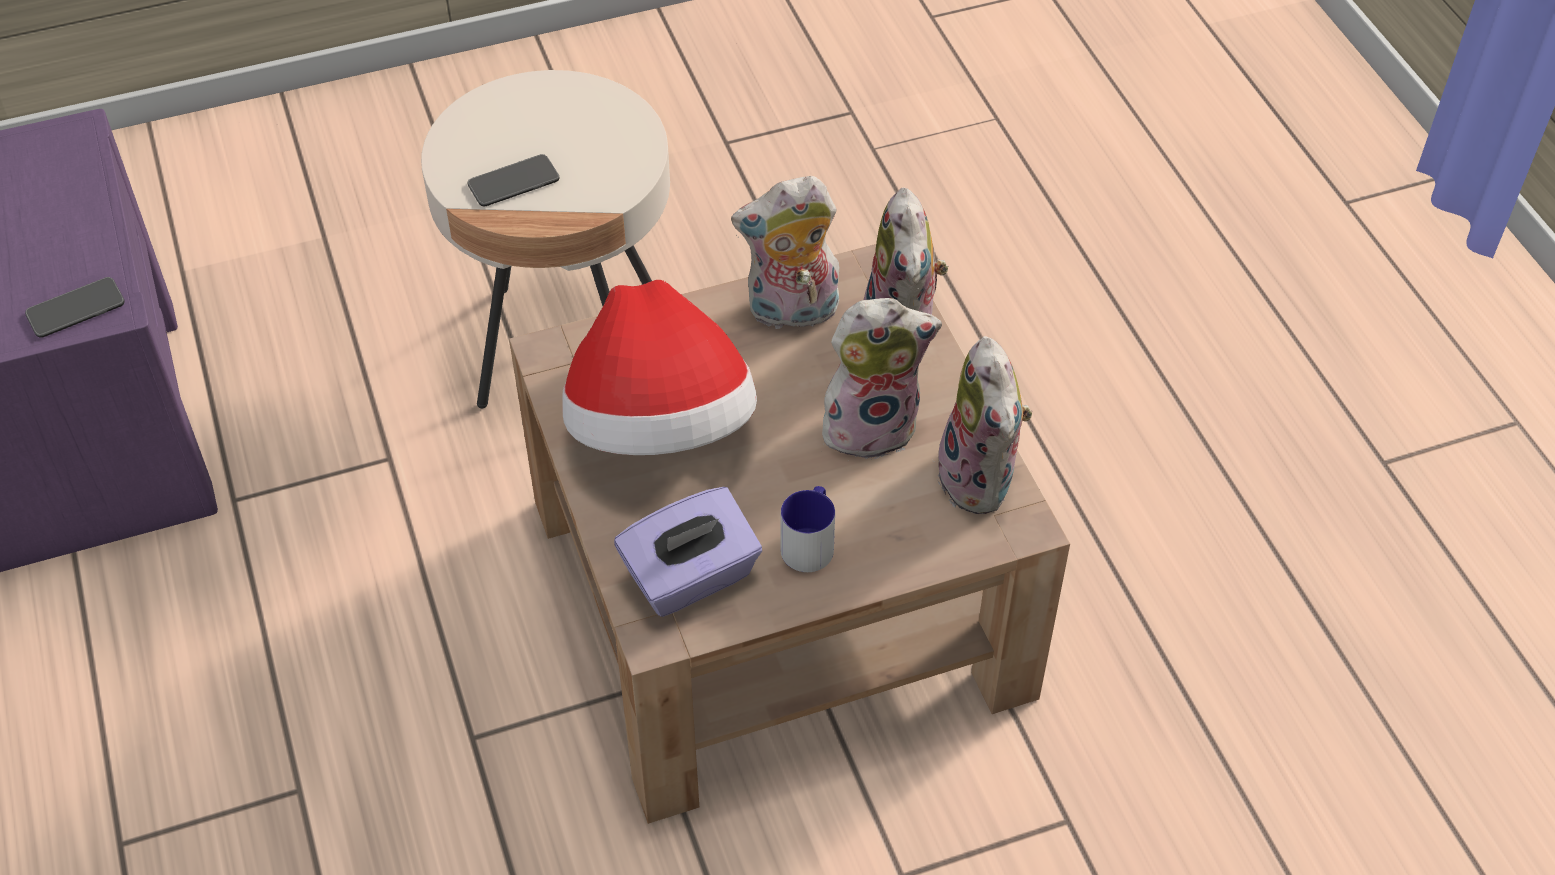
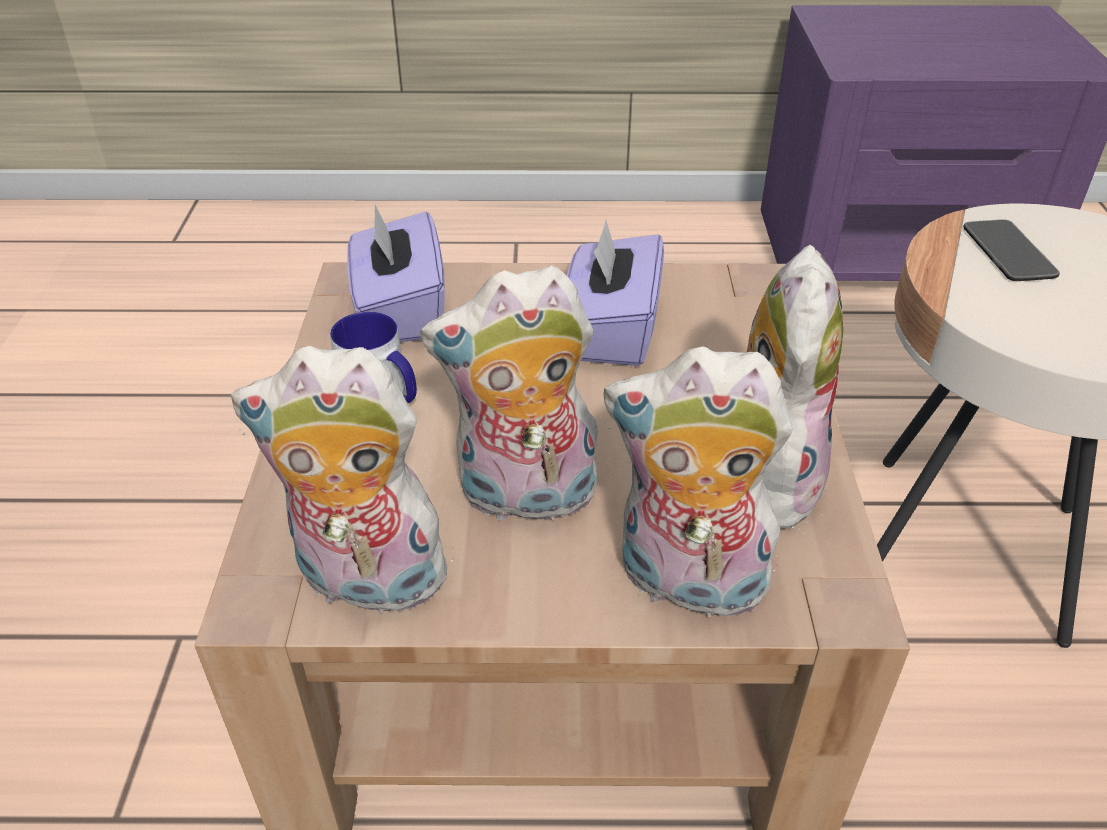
camera: 110 degrees right, 10 degrees down
phone [25,277,125,338] -> none
hat [562,280,757,455] -> purple tissue box [567,220,664,366]
plush toy [822,298,942,461] -> plush toy turned 75 degrees clockwise [420,265,601,529]

